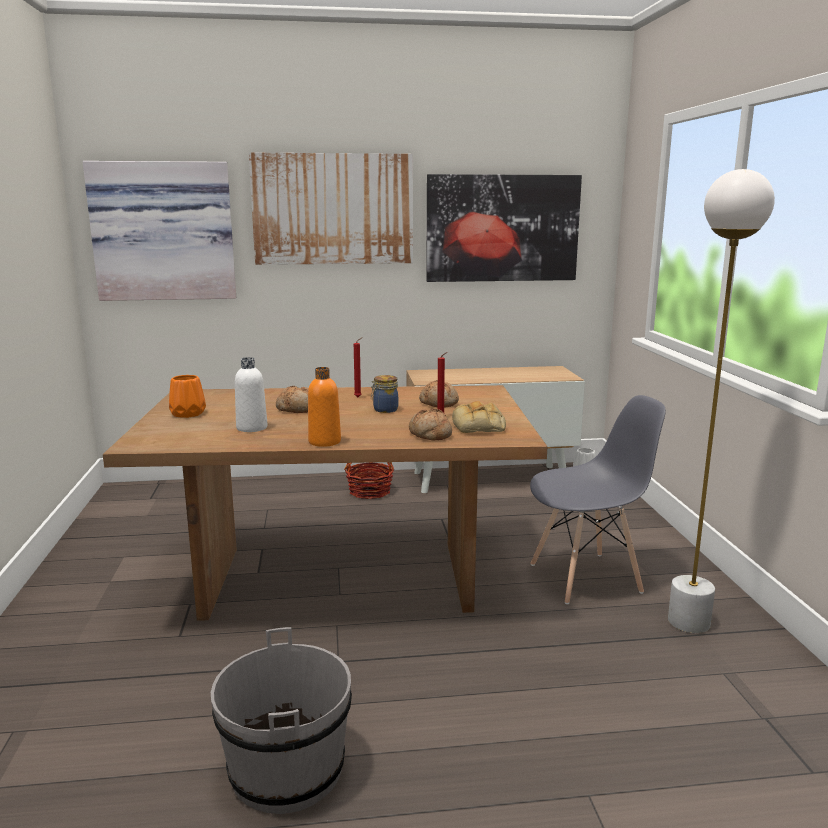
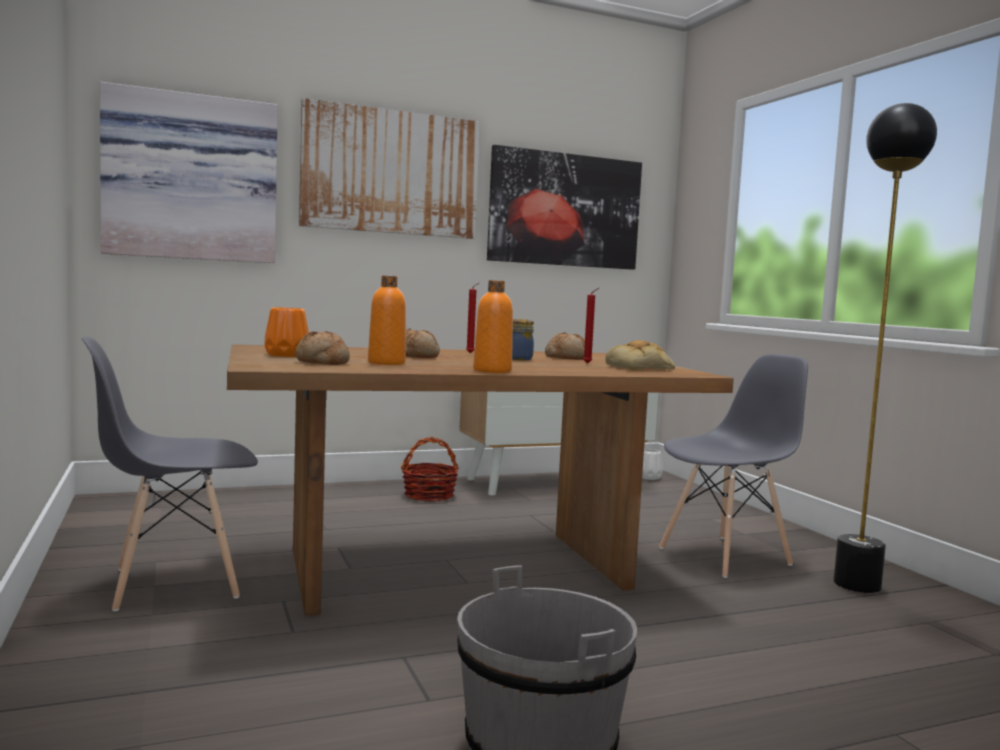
camera: 15 degrees left, 10 degrees down
white bottle [235,357,267,432] -> orange bottle [368,275,406,365]
bread [409,409,452,441] -> bread moved to [295,331,350,365]
white floor lamp [668,169,775,633] -> black floor lamp [834,103,937,593]
none -> grey chair [81,337,258,611]

